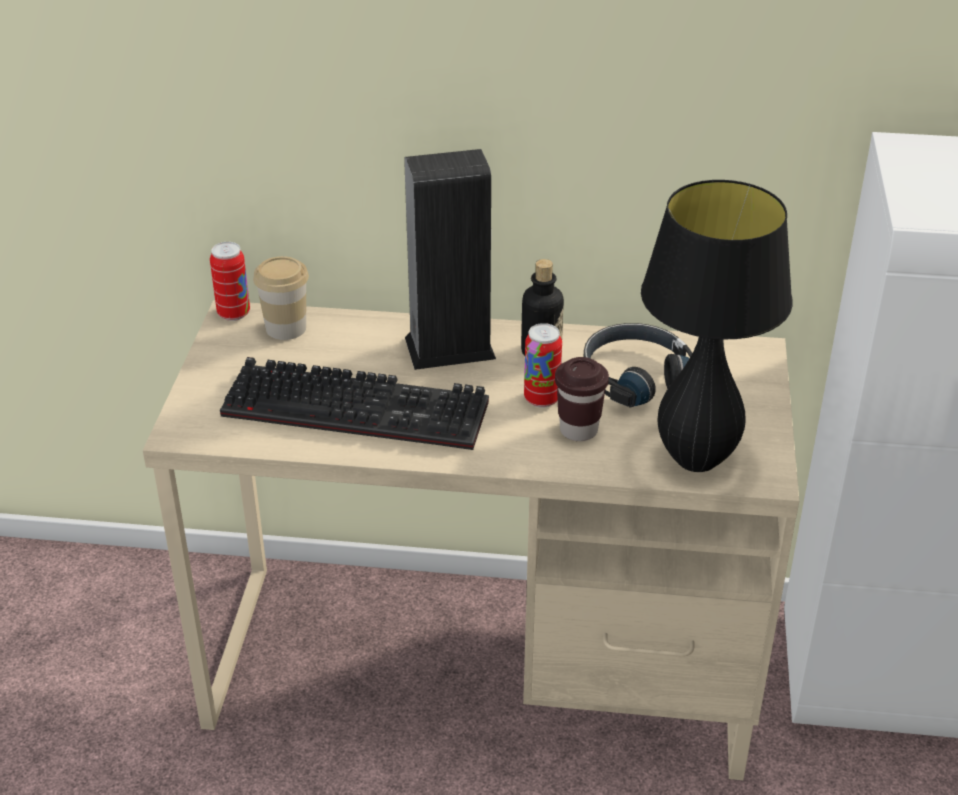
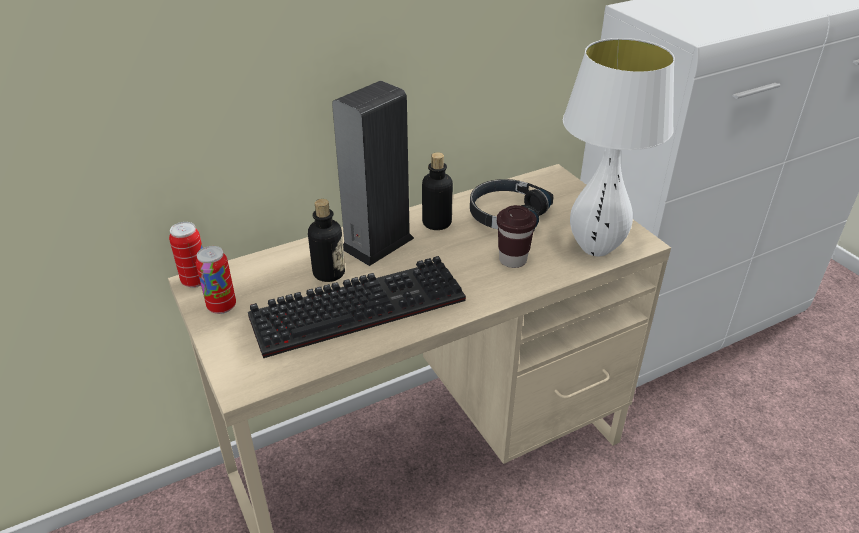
camera: 35 degrees left, 0 degrees up
cup [253,256,309,340] -> none
can [524,323,562,408] -> can moved to [196,246,236,314]
black table lamp [641,180,793,472] -> white table lamp [563,38,675,256]
none -> bottle [308,199,345,282]

